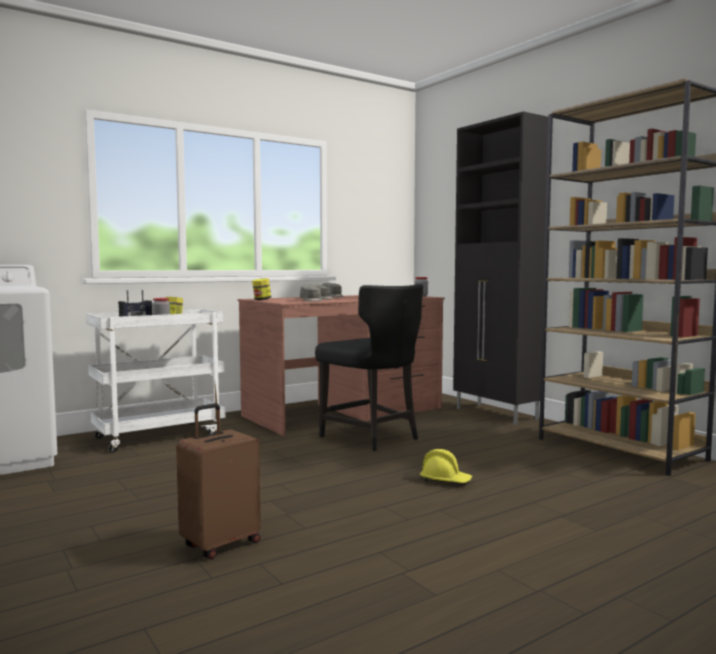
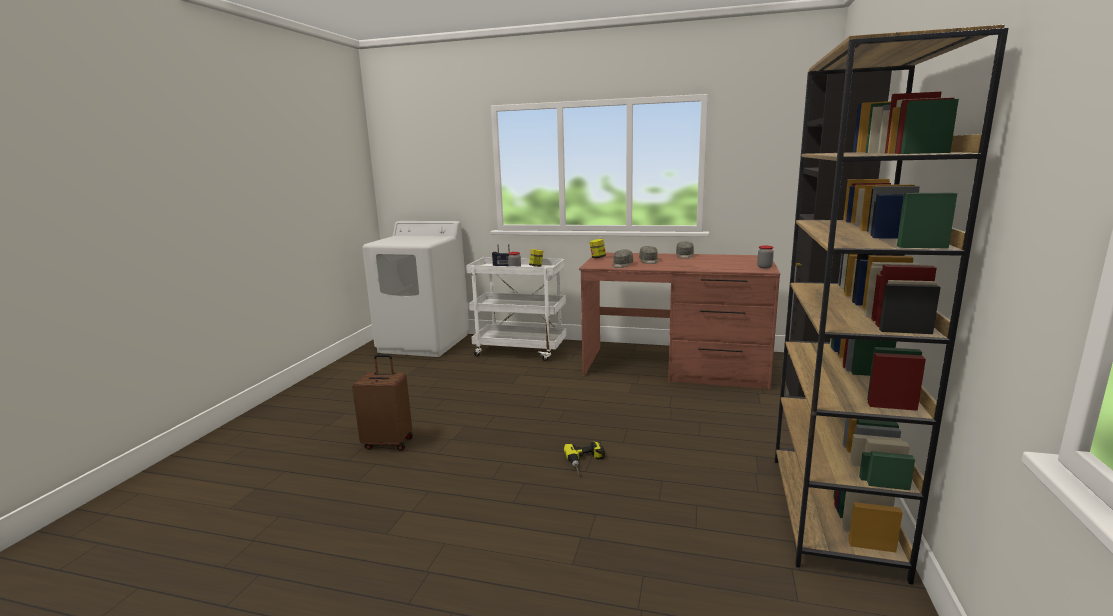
camera: 50 degrees right, 10 degrees up
black chair [315,284,423,451] -> none
yellow hard hat [420,449,472,483] -> power drill [564,441,605,475]

